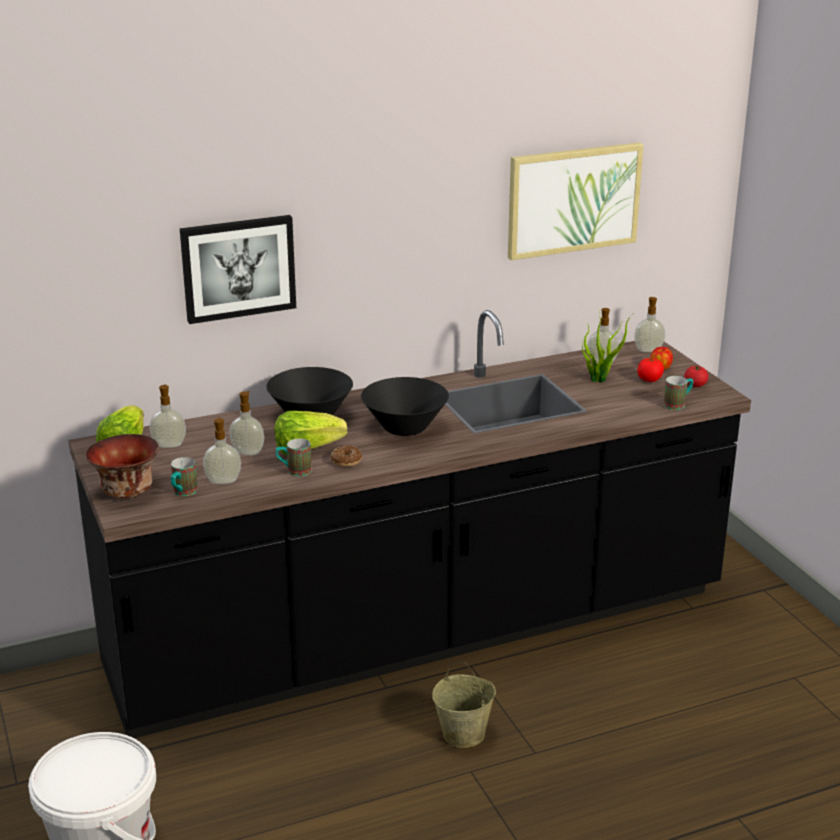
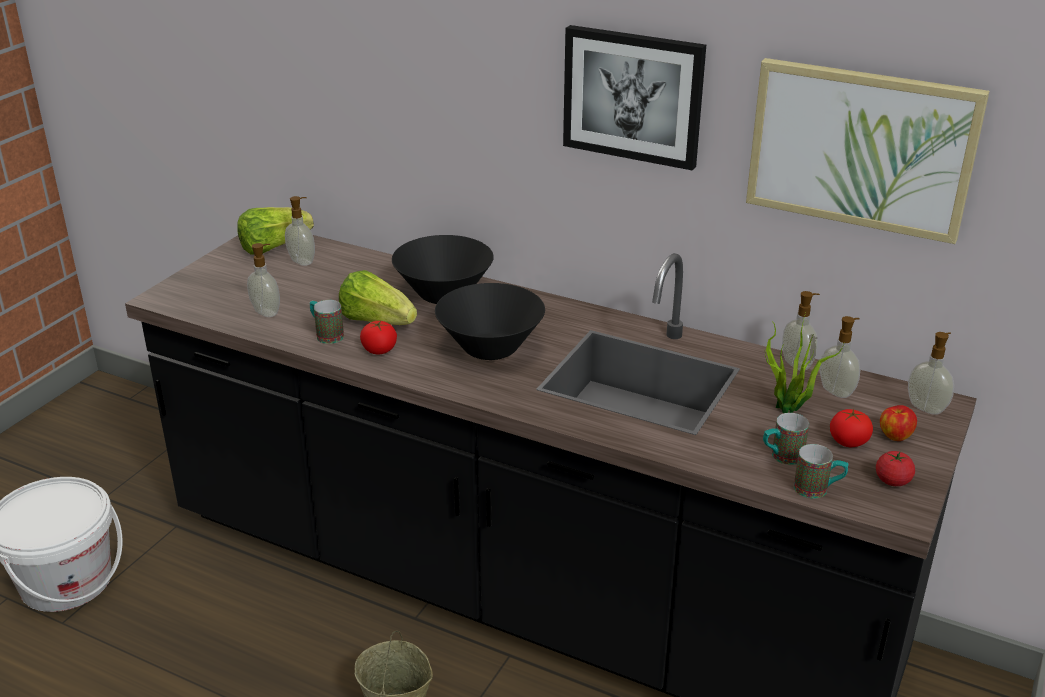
camera: 50 degrees right, 5 degrees up
bowl [85,434,159,498] -> none
mug [171,457,198,496] -> mug moved to [763,413,809,465]
picture [180,215,296,324] -> picture moved to [563,25,706,170]
soap dispenser [229,391,264,455] -> soap dispenser moved to [782,291,820,370]
donut [330,445,362,467] -> tomato [360,321,397,355]

